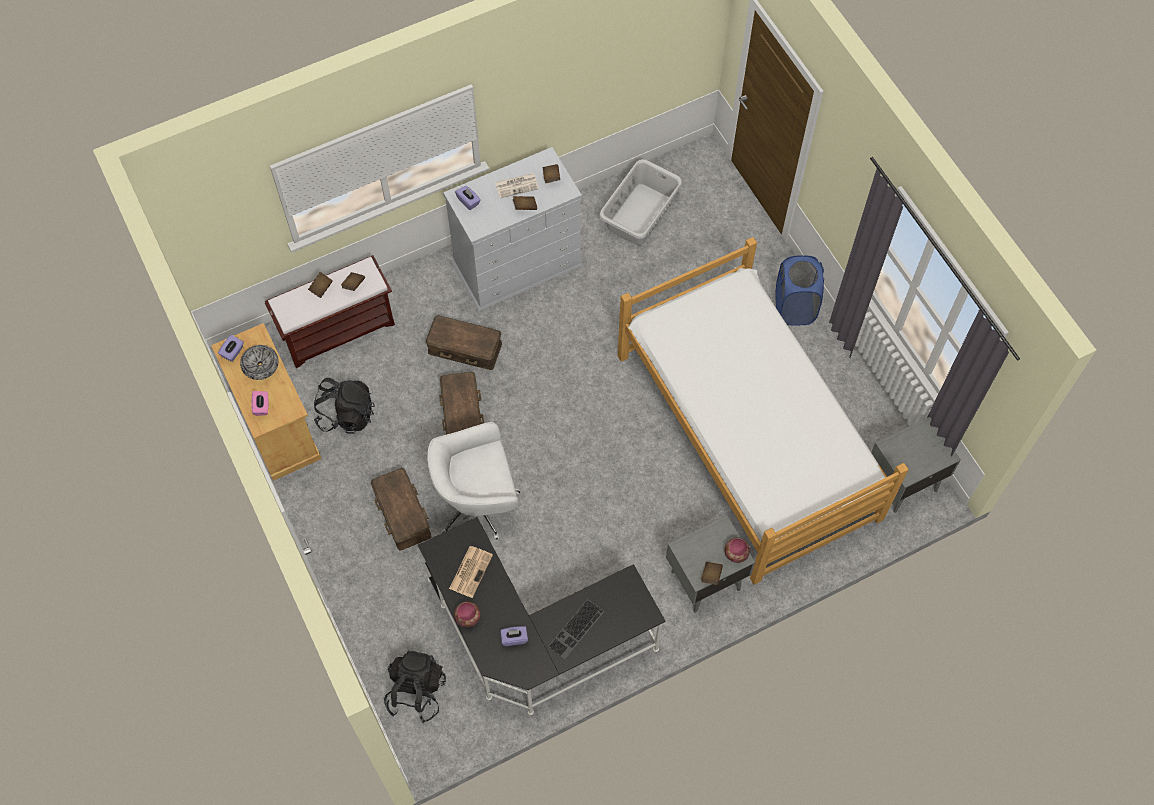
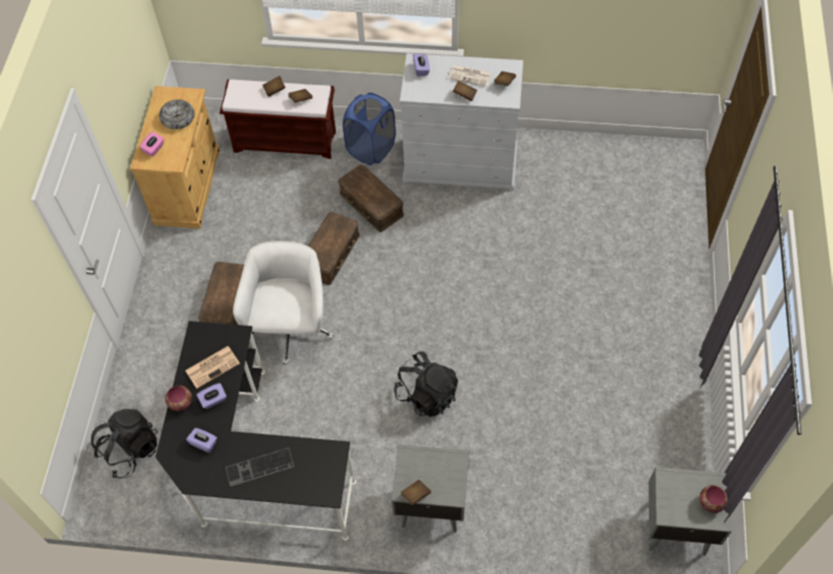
camera: 35 degrees right, 5 degrees down
purple tissue box [218,335,244,362] -> purple tissue box moved to [197,383,227,409]
black backpack [314,378,375,434] -> black backpack moved to [394,351,458,417]
white office chair [427,422,520,540] -> white office chair turned 75 degrees clockwise [233,241,334,365]
grey laundry basket [599,159,682,245] -> none
bed [618,237,909,585] -> none
bowl [725,538,750,563] -> bowl moved to [699,485,728,513]
blue laundry basket [775,255,824,325] -> blue laundry basket moved to [343,93,396,165]

